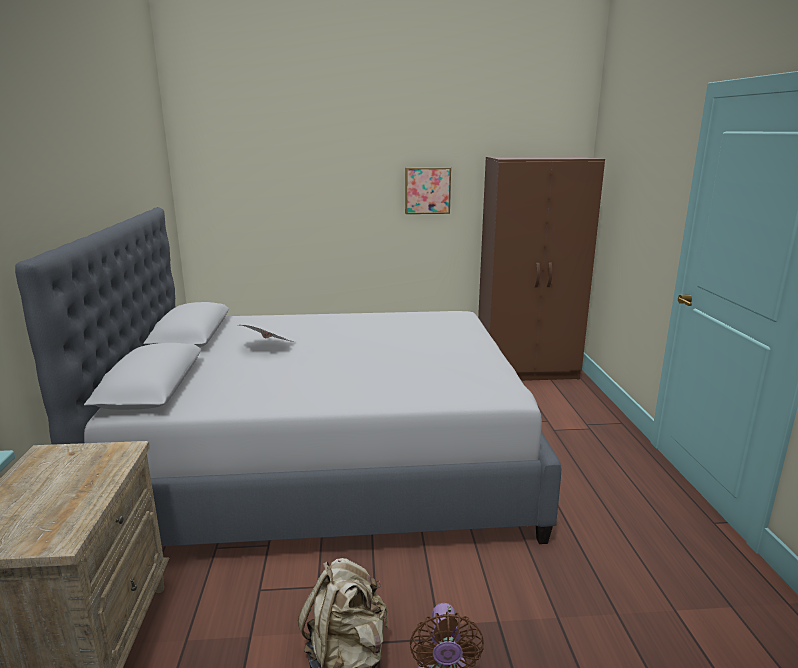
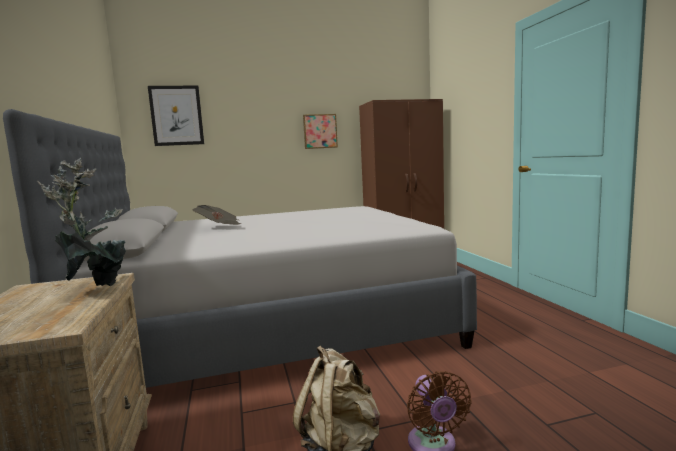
camera: 10 degrees left, 10 degrees down
none -> potted plant [37,157,126,286]
none -> picture [148,86,204,146]

